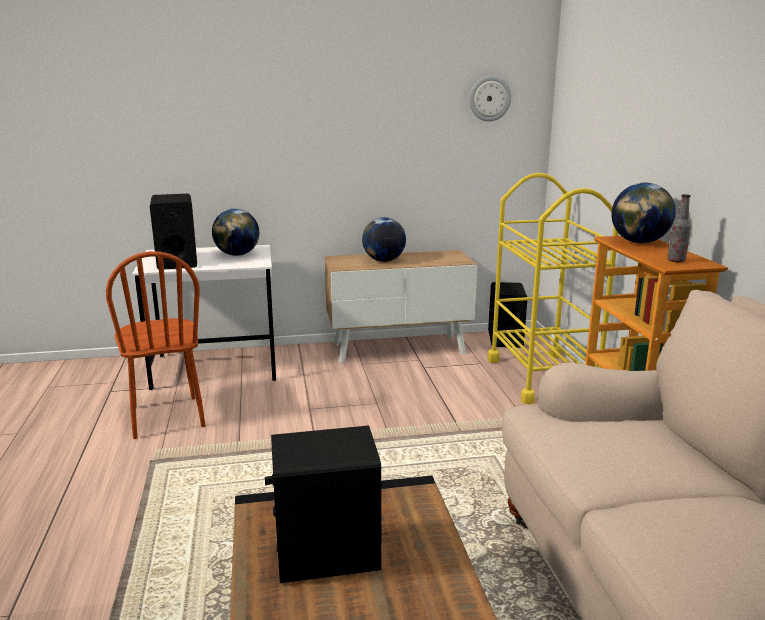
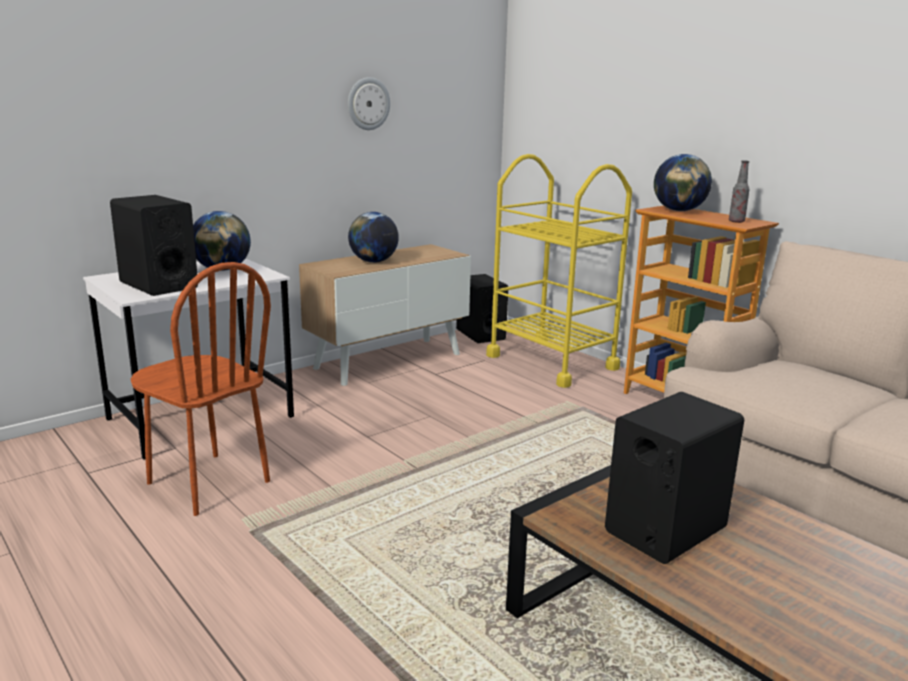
camera: 30 degrees left, 0 degrees up
wall clock [469,76,511,122] -> wall clock moved to [348,77,390,130]

